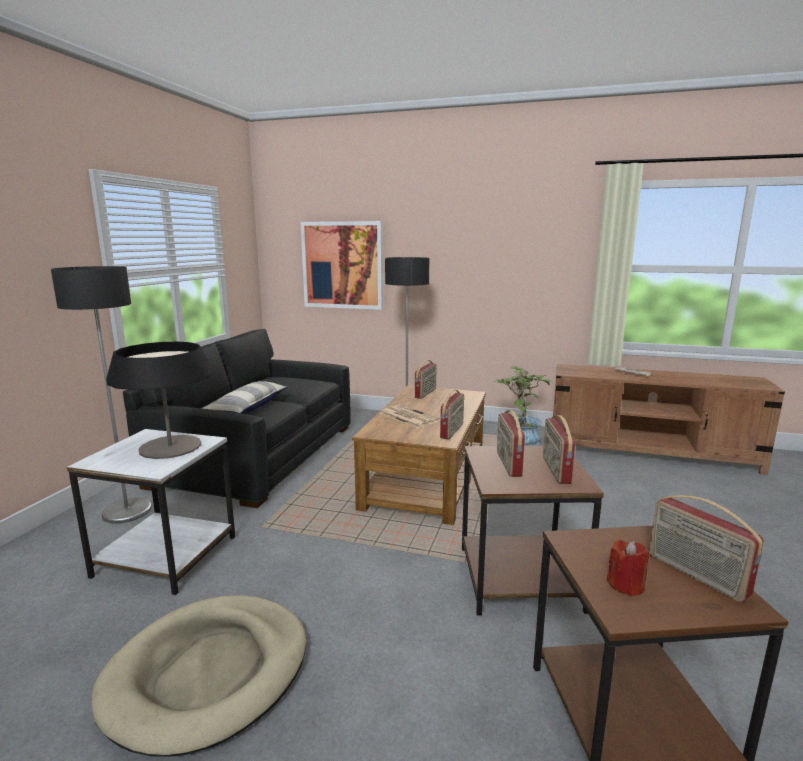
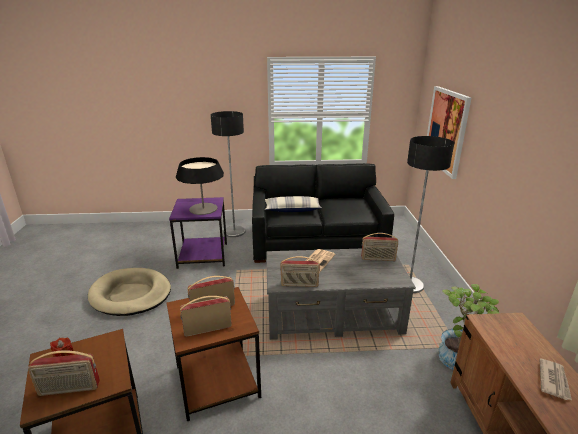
camera: 70 degrees right, 10 degrees up
white side table [67,429,235,595] -> purple side table [169,197,227,269]
brown coffee table [352,386,486,525] -> grey coffee table [266,249,416,340]
radio [649,495,764,602] -> radio turned 135 degrees counterclockwise [28,350,100,396]

